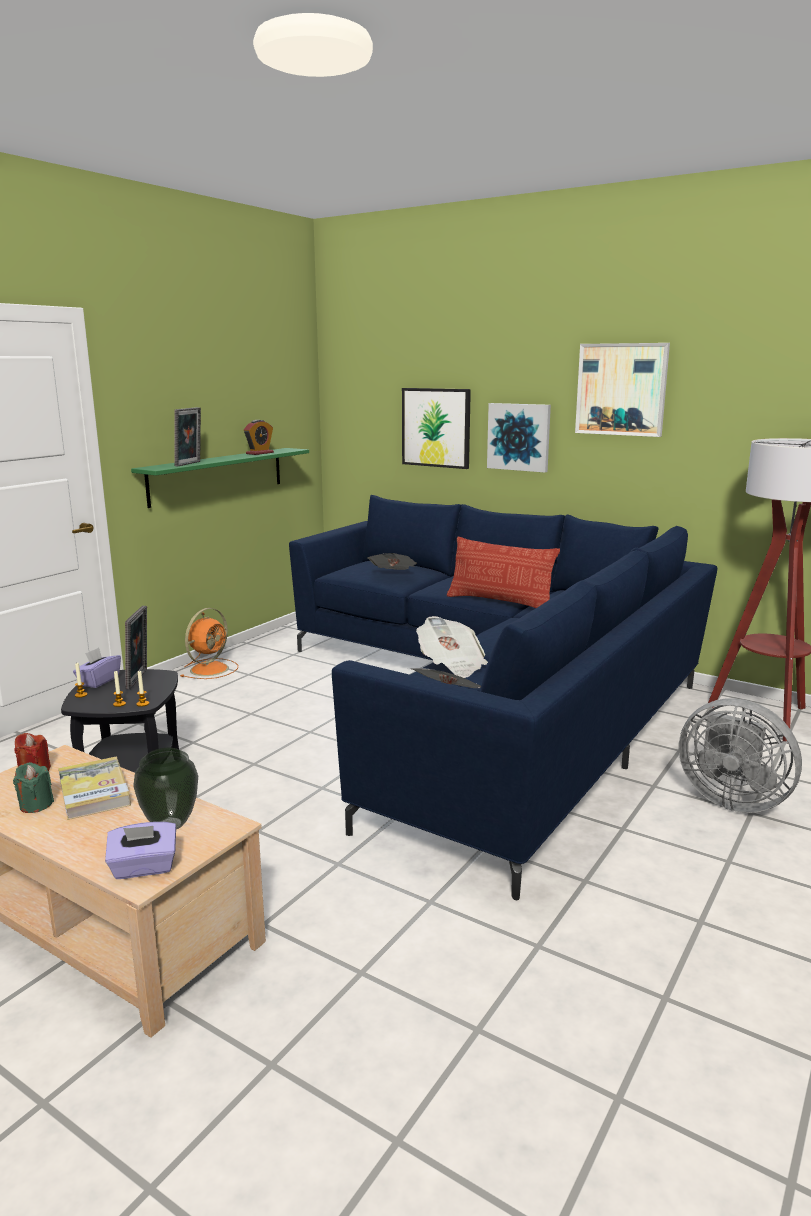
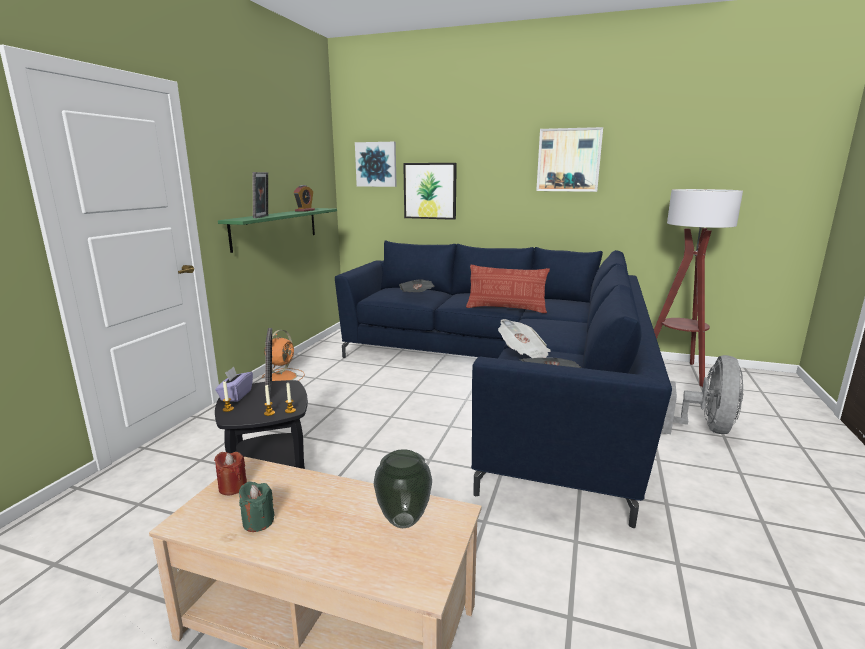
camera: 15 degrees left, 0 degrees up
book [58,757,131,820] -> none
purple tissue box [105,822,176,879] -> none
picture [487,403,551,473] -> picture moved to [355,142,397,187]
grey fan [679,698,802,813] -> grey fan turned 90 degrees counterclockwise [662,355,743,434]

